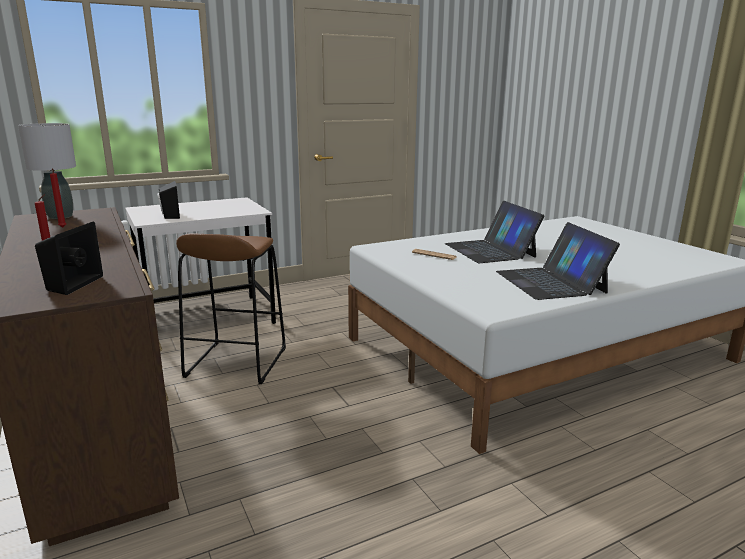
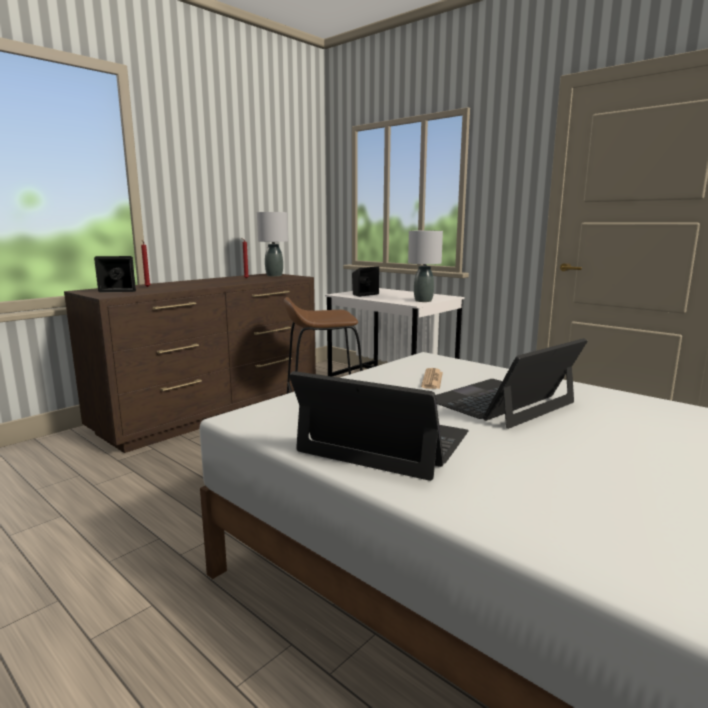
camera: 70 degrees right, 5 degrees down
laptop [496,222,620,300] -> laptop turned 60 degrees clockwise [289,371,468,481]
none -> grey table lamp [408,231,443,302]

